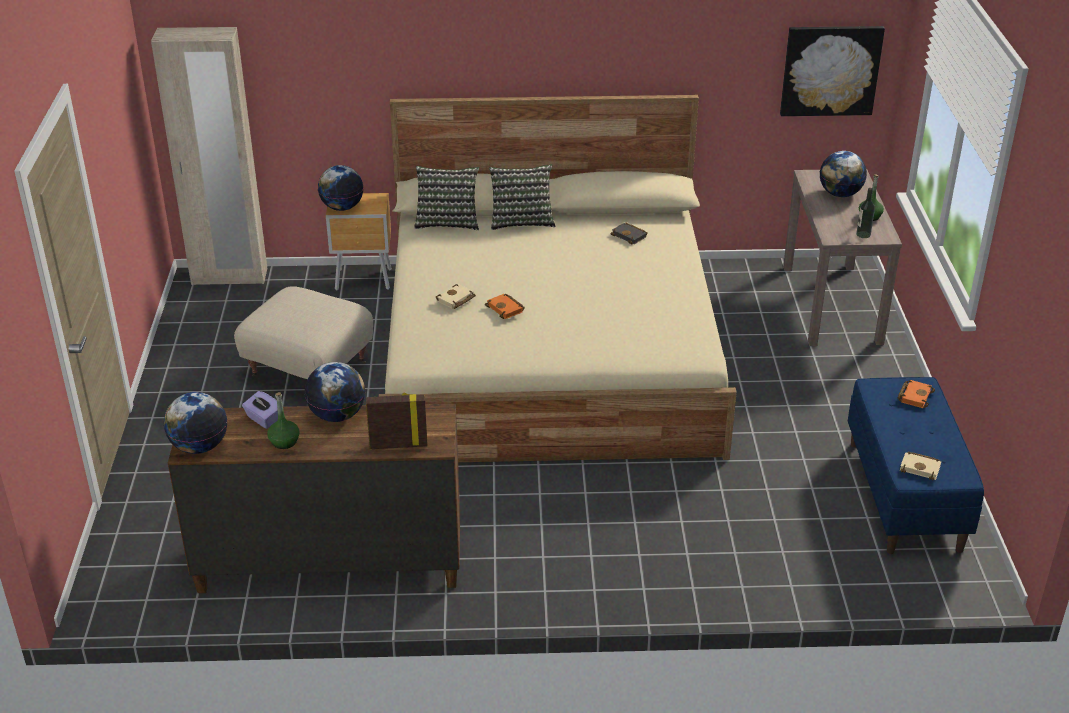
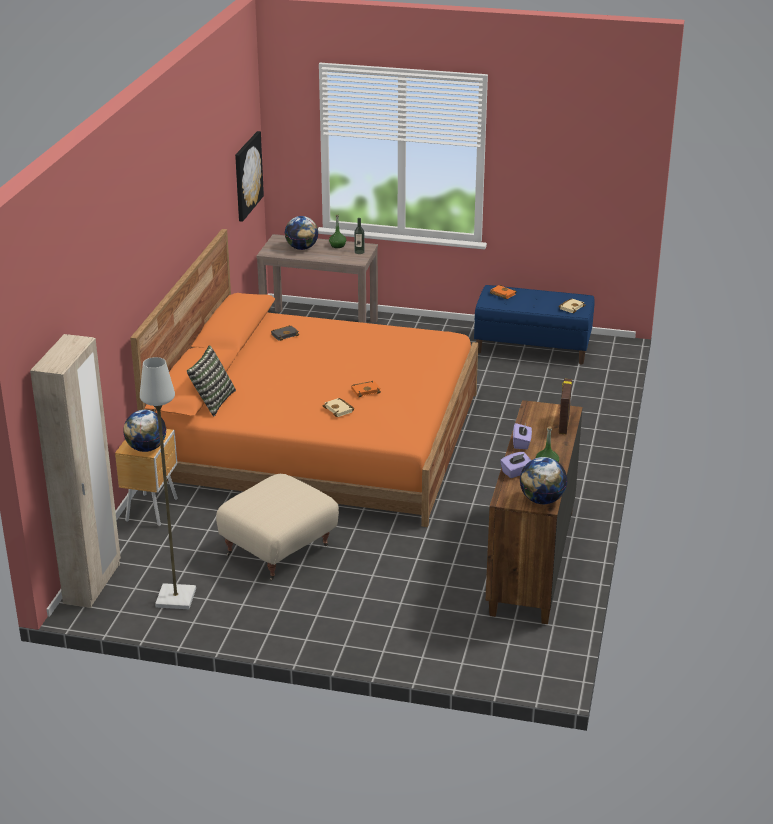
camera: 75 degrees left, 5 degrees down
globe [305,362,366,422] -> purple tissue box [513,423,532,449]
beige bed [379,95,737,462] -> orange bed [130,229,478,527]
pillow [489,164,556,230] -> none
none -> grey floor lamp [140,357,196,609]

